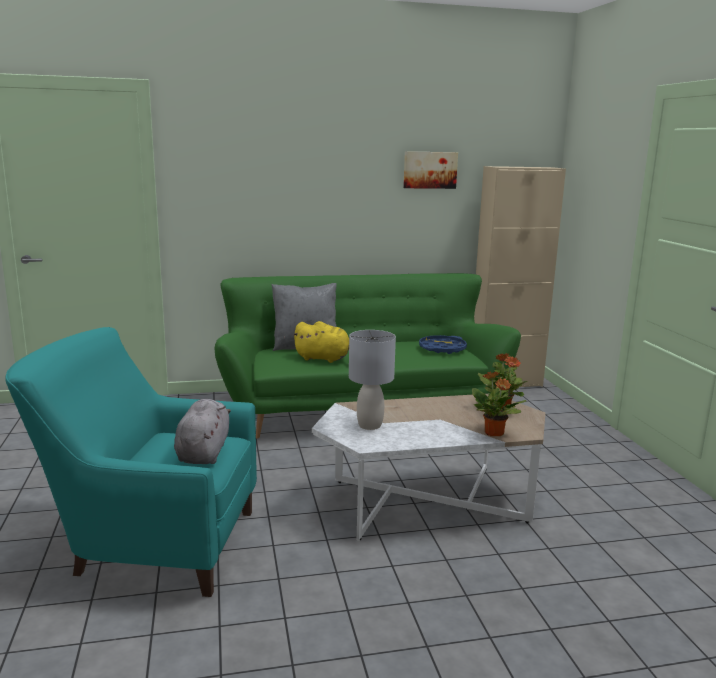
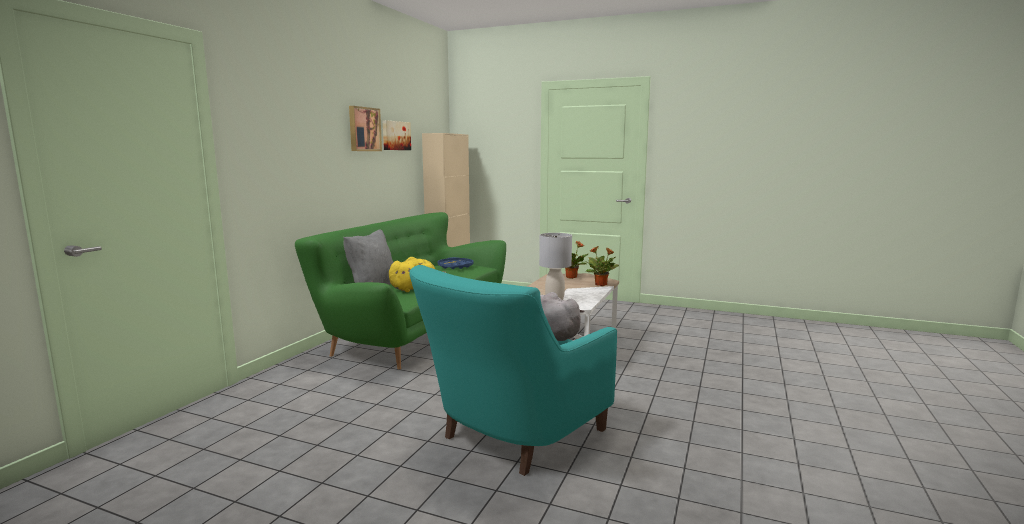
camera: 55 degrees left, 5 degrees down
none -> picture [349,106,382,151]

